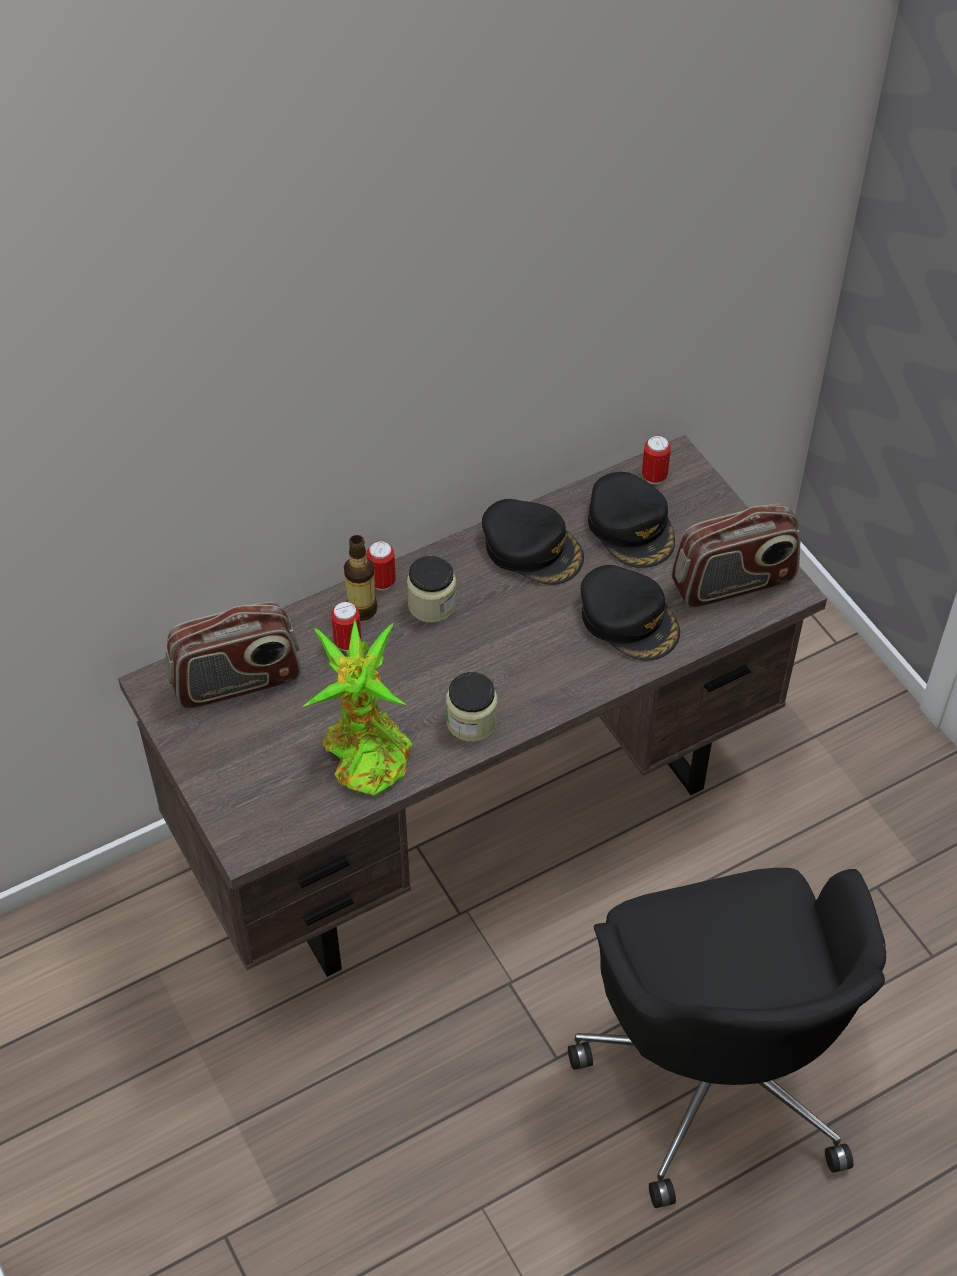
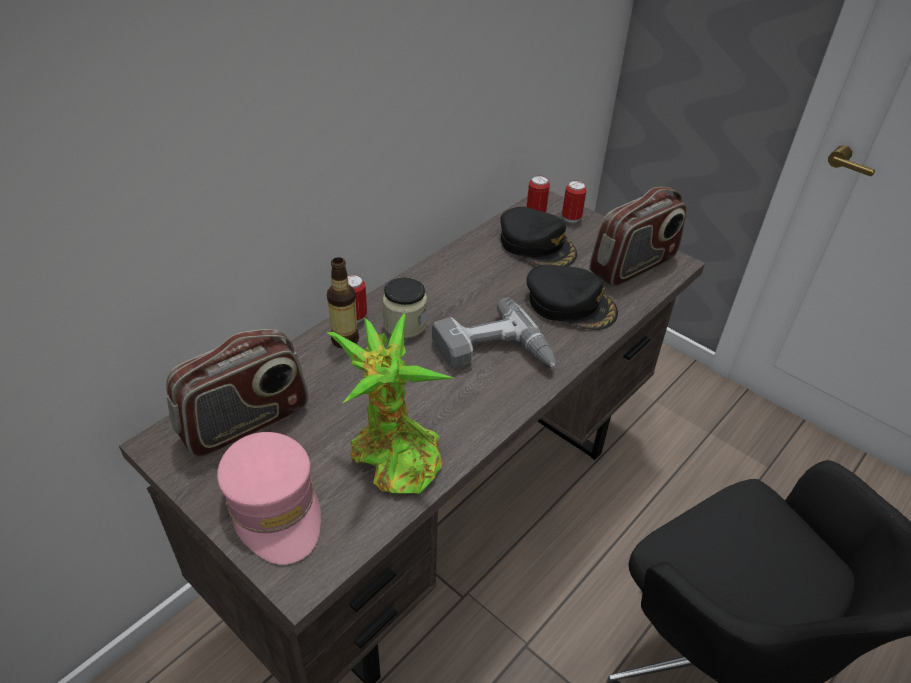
camera: 20 degrees left, 10 degrees down
can [331,601,361,651] -> can moved to [562,180,587,223]
jar [446,672,497,742] -> none
black cap [482,499,584,585] -> none
none -> pink cap [217,432,321,565]
none -> power drill [432,298,556,368]

